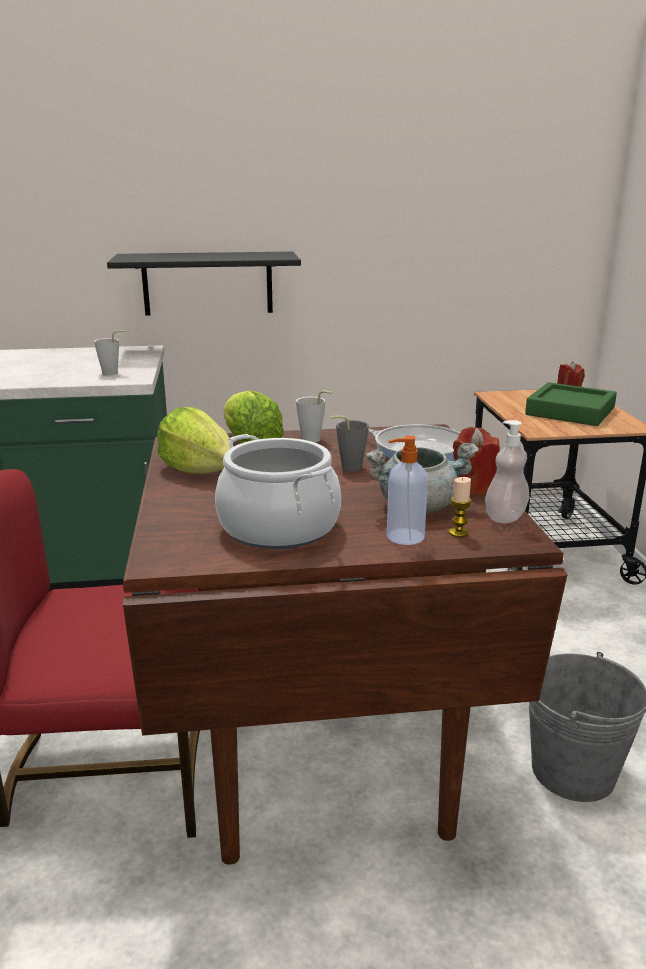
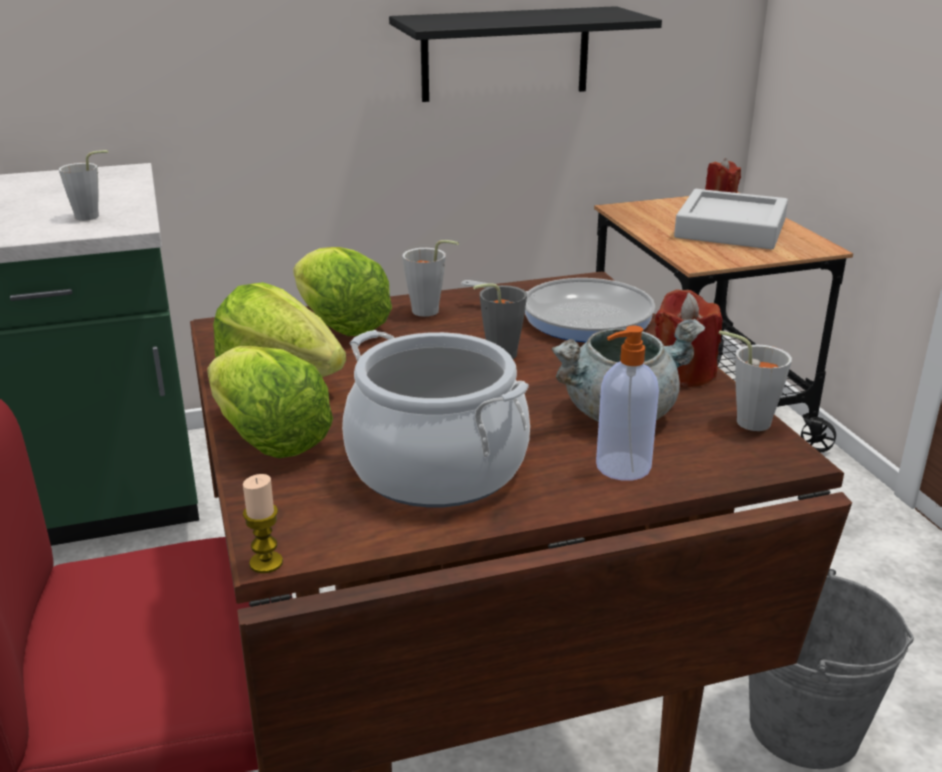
camera: 10 degrees left, 5 degrees up
black shelf [107,252,301,316] -> black shelf moved to [389,6,662,102]
candle [449,477,472,537] -> candle moved to [243,474,283,573]
soap dispenser [485,420,530,523] -> grey cup [719,330,792,431]
green tray [525,382,617,426] -> grey tray [674,189,788,249]
none -> lettuce [207,346,333,458]

